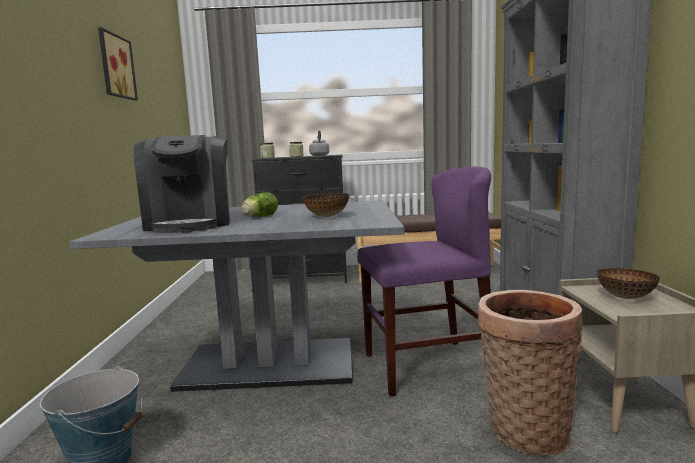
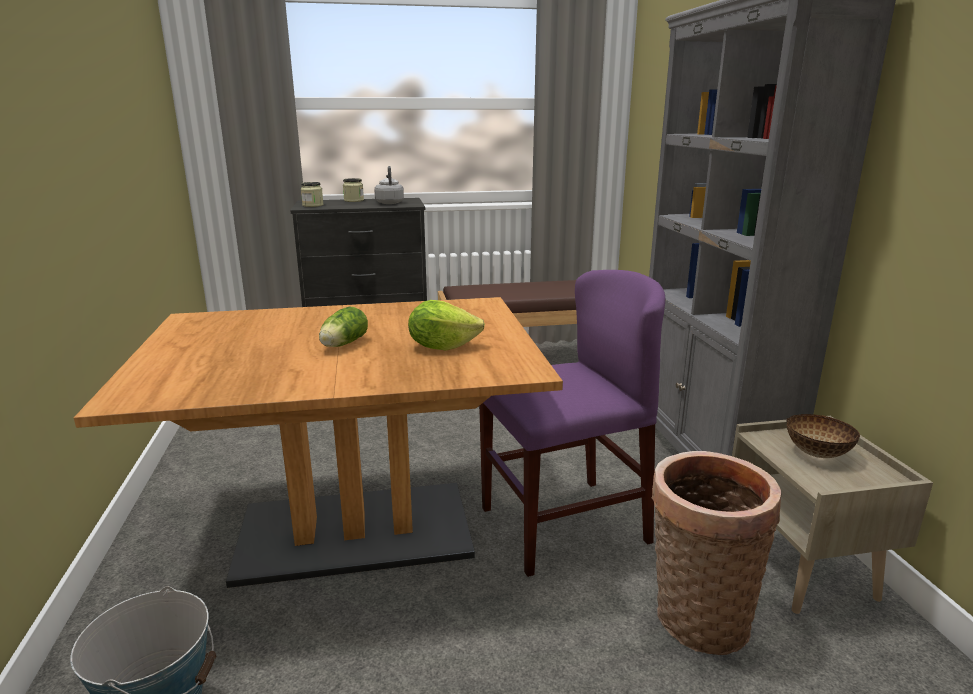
camera: 10 degrees left, 10 degrees up
grey dining table [69,200,405,392] -> brown dining table [74,297,563,588]
picture [98,27,138,101] -> none
coffee machine [134,135,230,233] -> none
bowl [303,193,349,217] -> lettuce [408,300,485,351]

